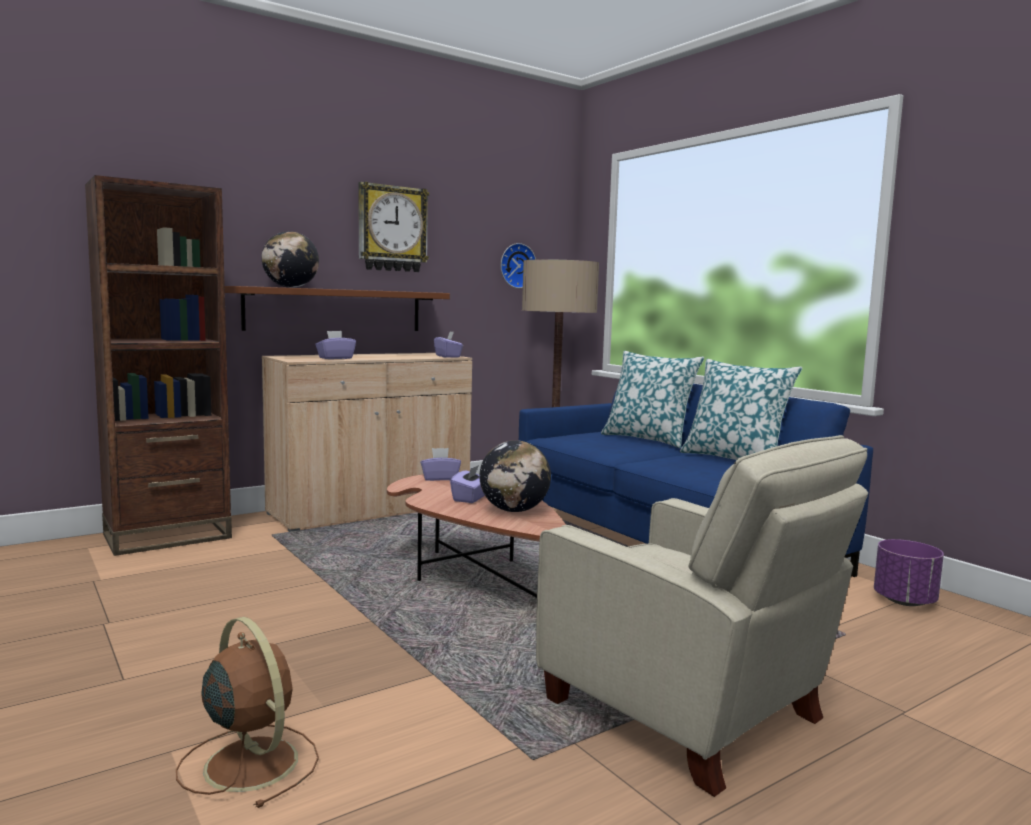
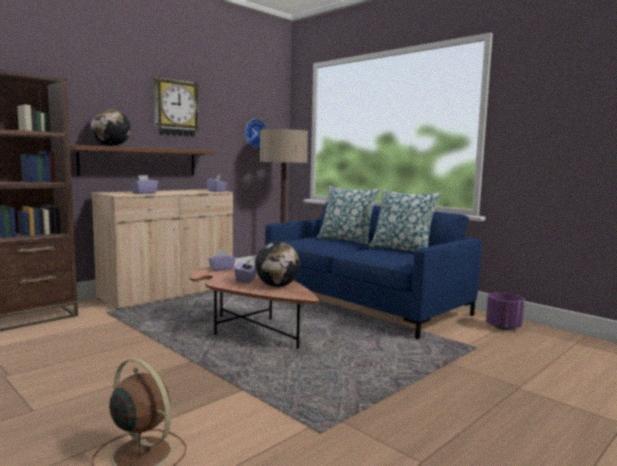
camera: 10 degrees left, 0 degrees up
beige armchair [536,435,868,797] -> none

